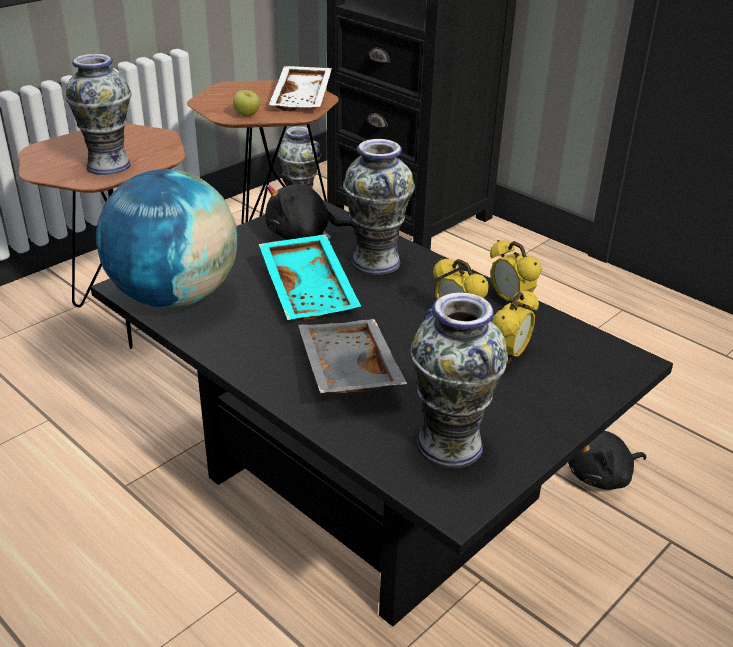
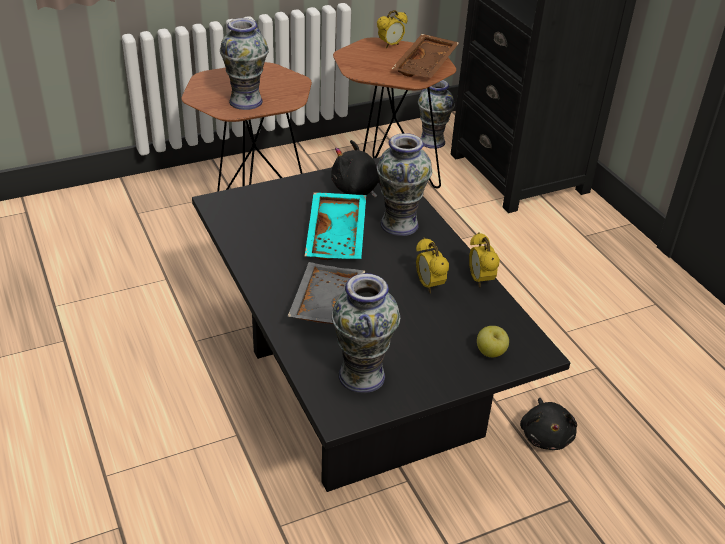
camera: 20 degrees right, 5 degrees up
globe [96,169,237,308] -> none
apple [233,90,260,116] -> apple moved to [477,326,509,357]
white tray [269,66,332,111] -> brown tray [392,34,459,78]
alarm clock [492,290,539,364] -> alarm clock moved to [377,10,408,48]
black plush toy [568,431,647,490] -> black plush toy turned 90 degrees counterclockwise [520,398,577,450]

